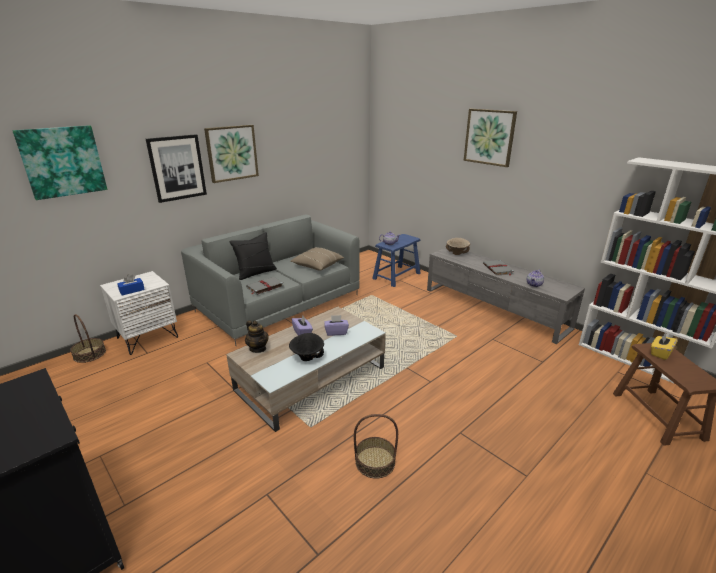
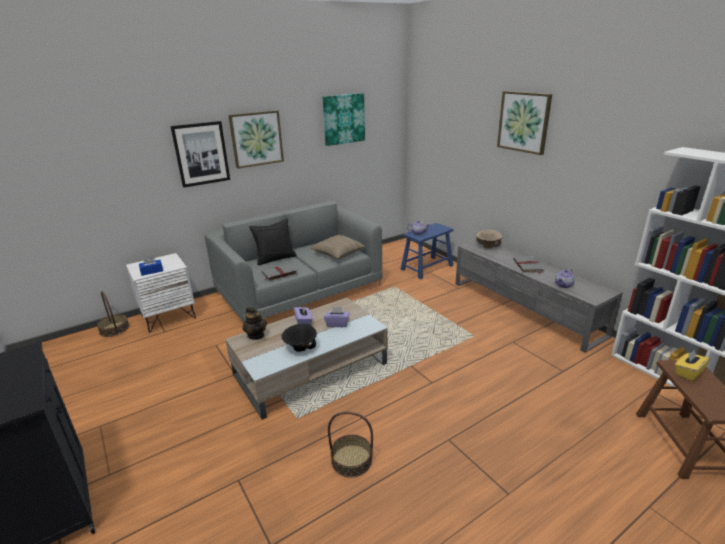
camera: 10 degrees right, 0 degrees up
picture [12,125,107,200] -> picture moved to [322,93,365,146]

